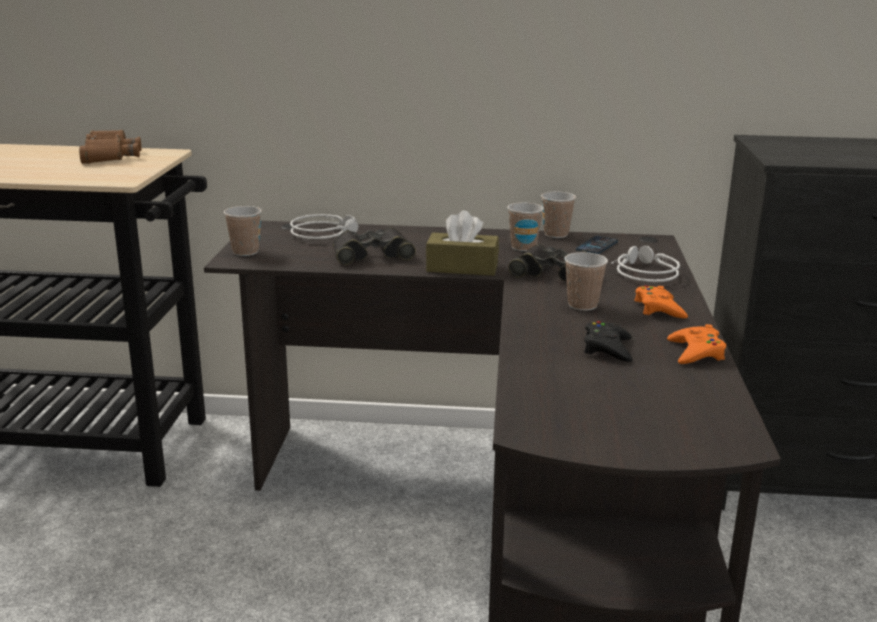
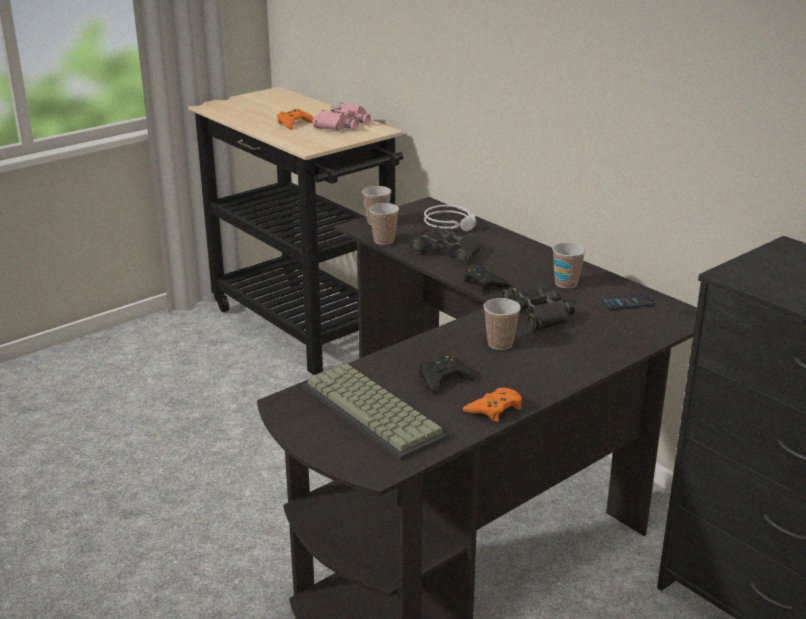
camera: 45 degrees right, 5 degrees up
brown binoculars [79,130,141,164] -> pink binoculars [312,102,371,130]
brown tissue box [426,211,499,276] -> black game controller [464,266,511,292]
cup [541,192,576,238] -> cup moved to [369,203,399,245]
grey headphones [611,246,680,282] -> none
orange game controller [634,285,688,318] -> orange game controller moved to [277,109,313,130]
none -> keyboard [303,364,448,461]

